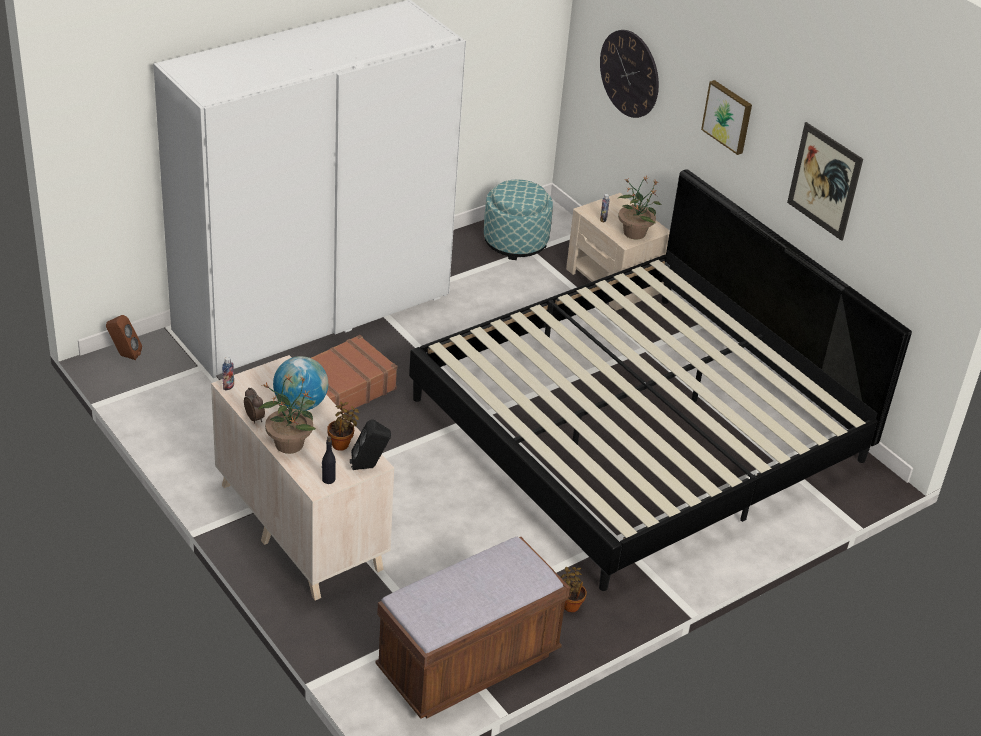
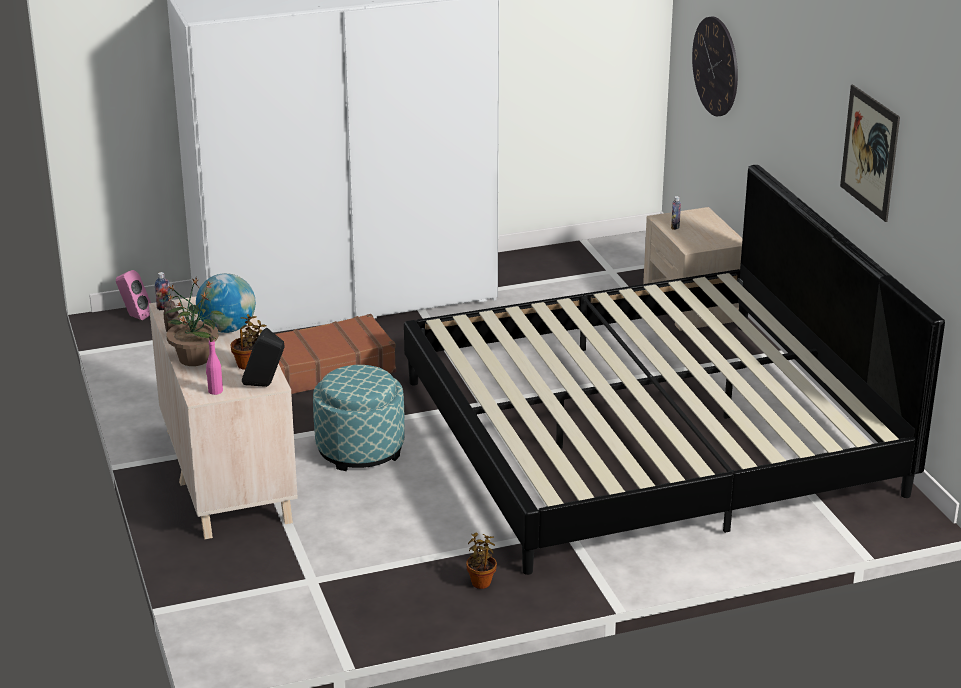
camera: 20 degrees right, 10 degrees down
brown speaker [106,315,142,360] -> pink speaker [116,270,151,320]
black bottle [322,436,336,484] -> pink bottle [206,336,223,395]
brown bench [375,537,570,719] -> none
ottoman [484,180,553,260] -> ottoman moved to [313,365,405,471]
potted plant [618,175,661,240] -> none
picture [701,80,752,155] -> none

